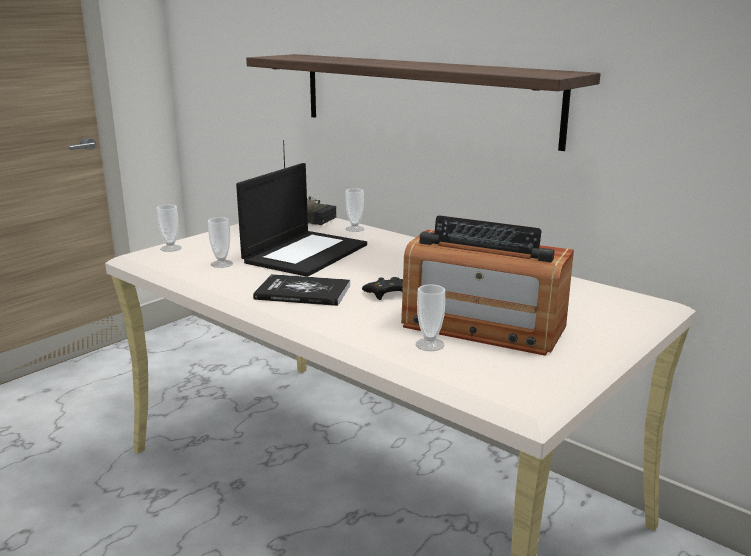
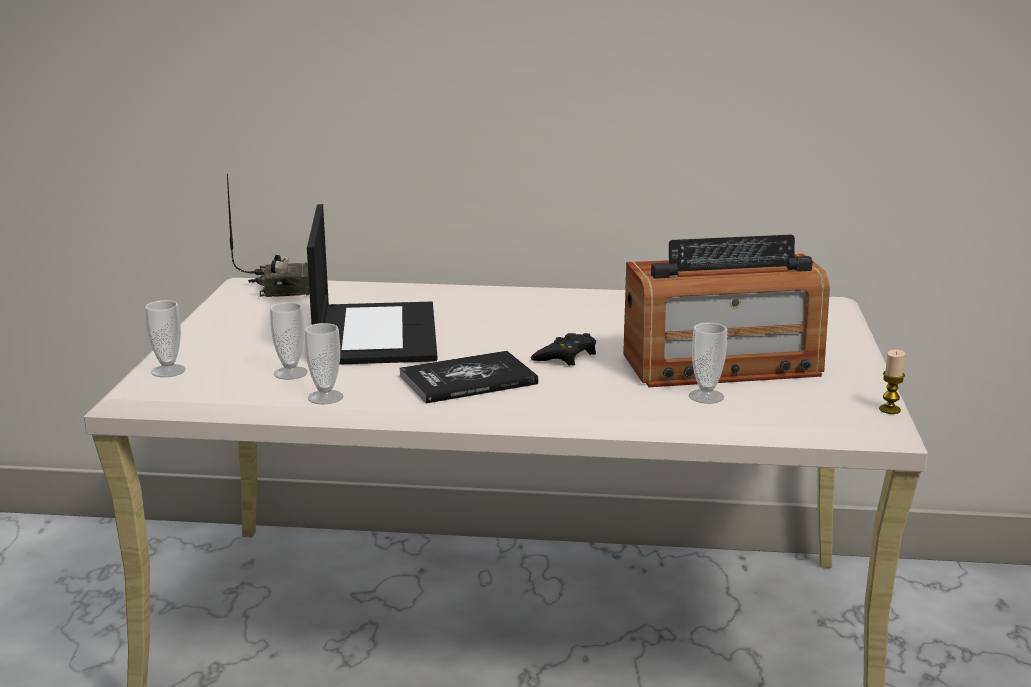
camera: 35 degrees left, 0 degrees up
shelf [246,54,601,151] -> none
cup [345,188,364,232] -> cup moved to [305,323,343,405]
none -> candle [879,350,905,414]

